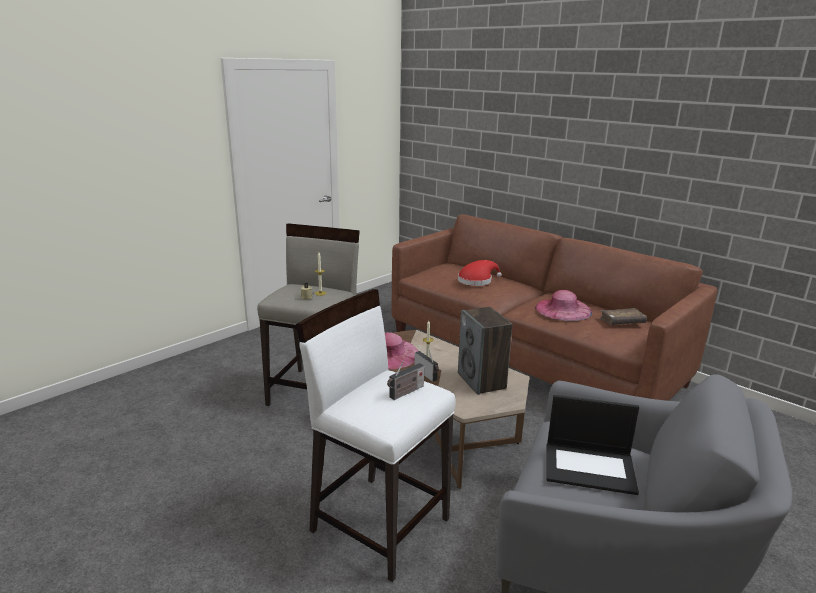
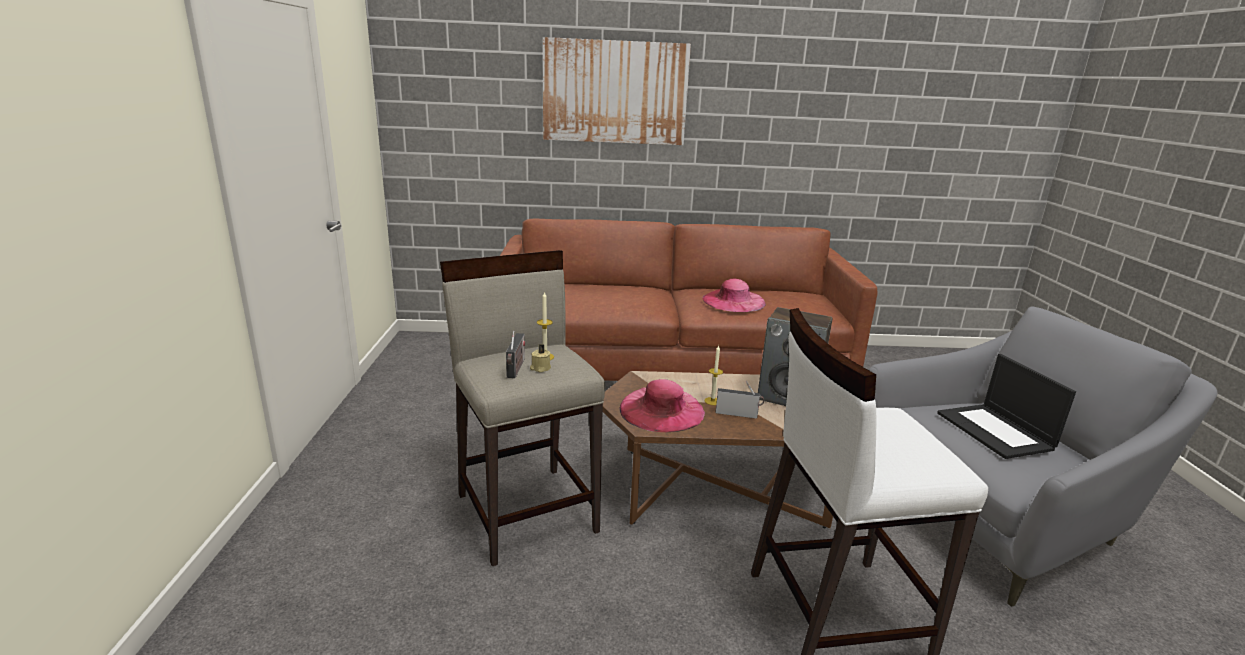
camera: 45 degrees left, 0 degrees up
radio [387,361,424,400] -> radio moved to [506,331,525,378]
red hat [458,260,502,286] -> none
laptop [547,395,639,495] -> laptop turned 105 degrees clockwise [937,354,1076,459]
brown book [599,308,647,325] -> none
none -> picture [543,37,691,145]

